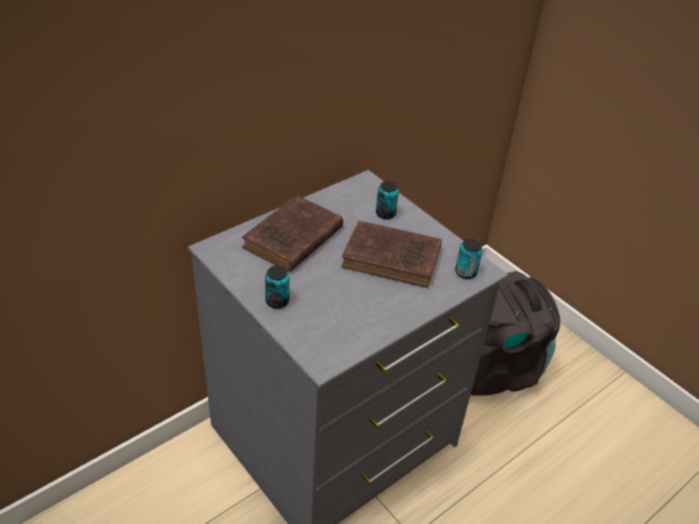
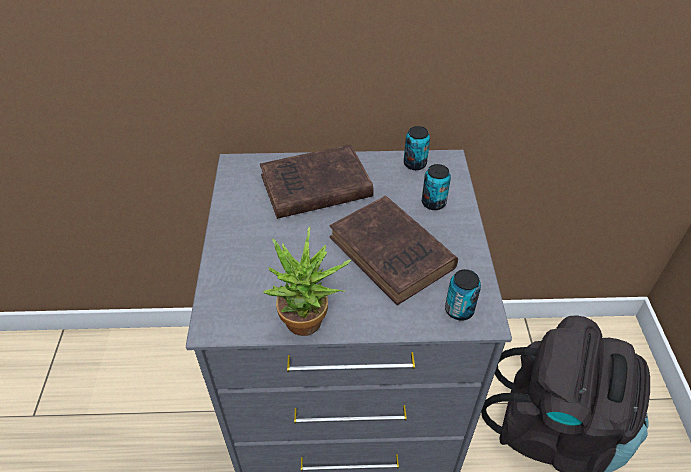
camera: 40 degrees right, 5 degrees up
can [265,266,289,309] -> can moved to [404,126,430,170]
none -> potted plant [263,227,351,336]

